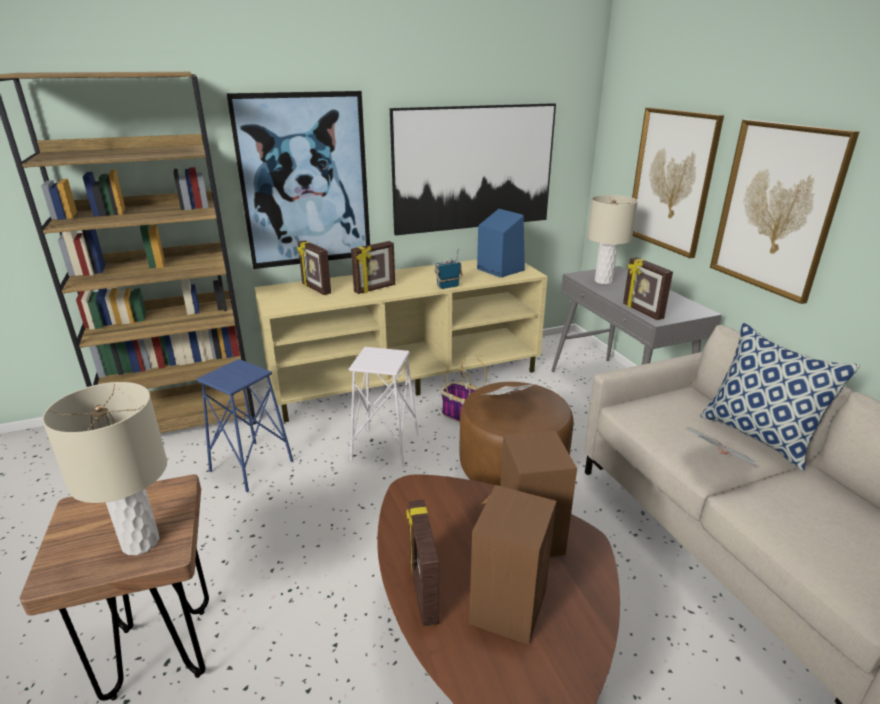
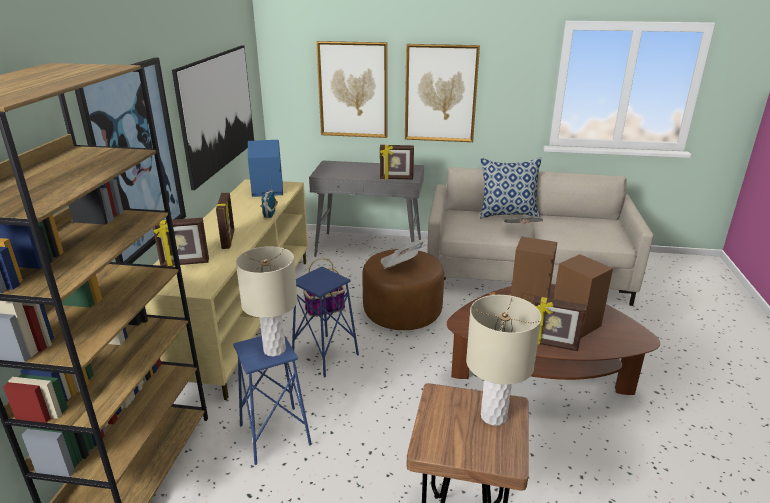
camera: 60 degrees left, 0 degrees up
white stool [349,347,419,468] -> blue stool [292,267,359,377]
beige table lamp [587,195,638,284] -> beige table lamp moved to [236,246,298,357]

